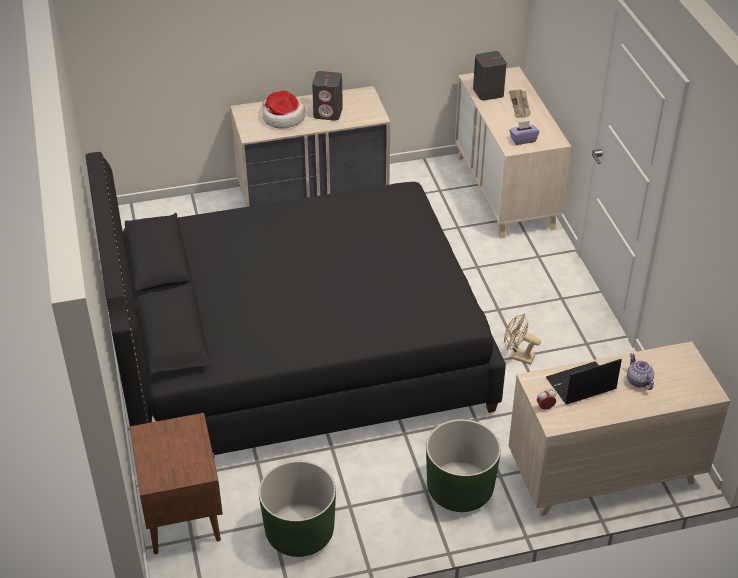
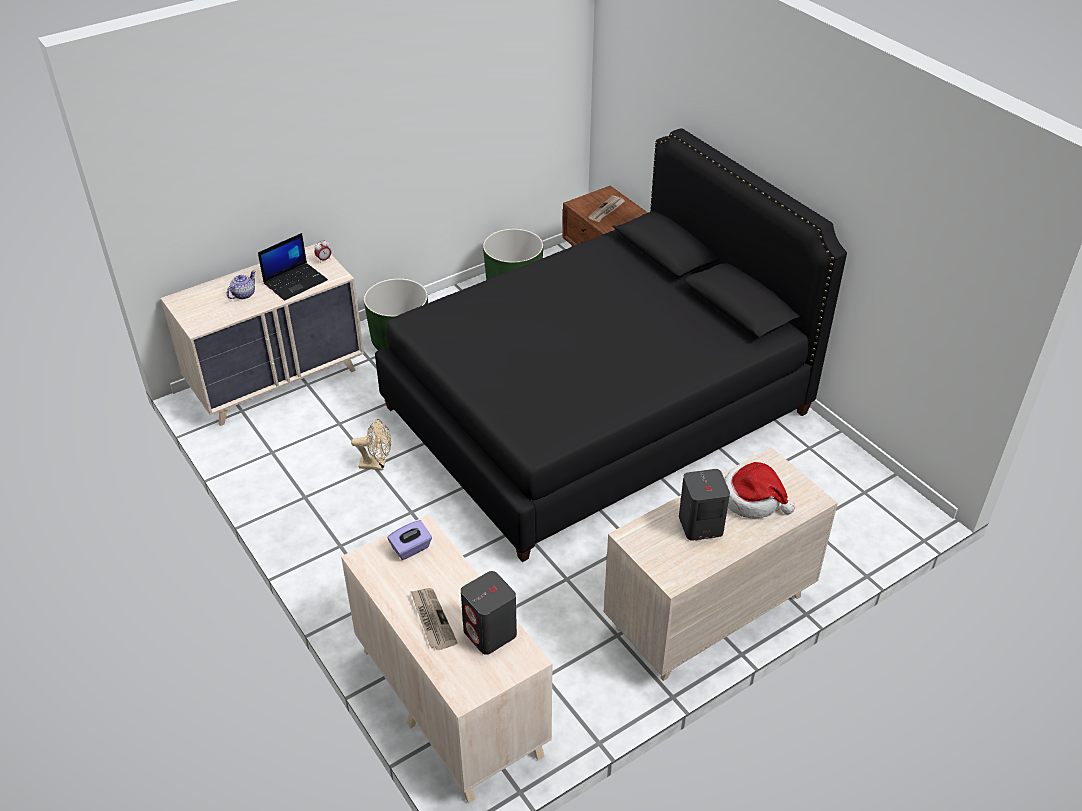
camera: 160 degrees right, 0 degrees up
teapot [627,353,654,390] -> teapot turned 105 degrees counterclockwise [227,271,256,299]
none -> newspaper [588,195,625,222]

